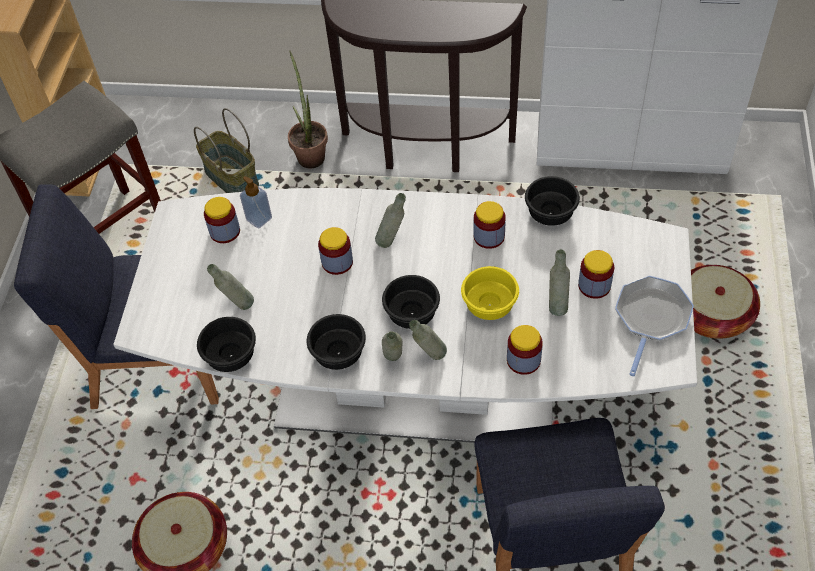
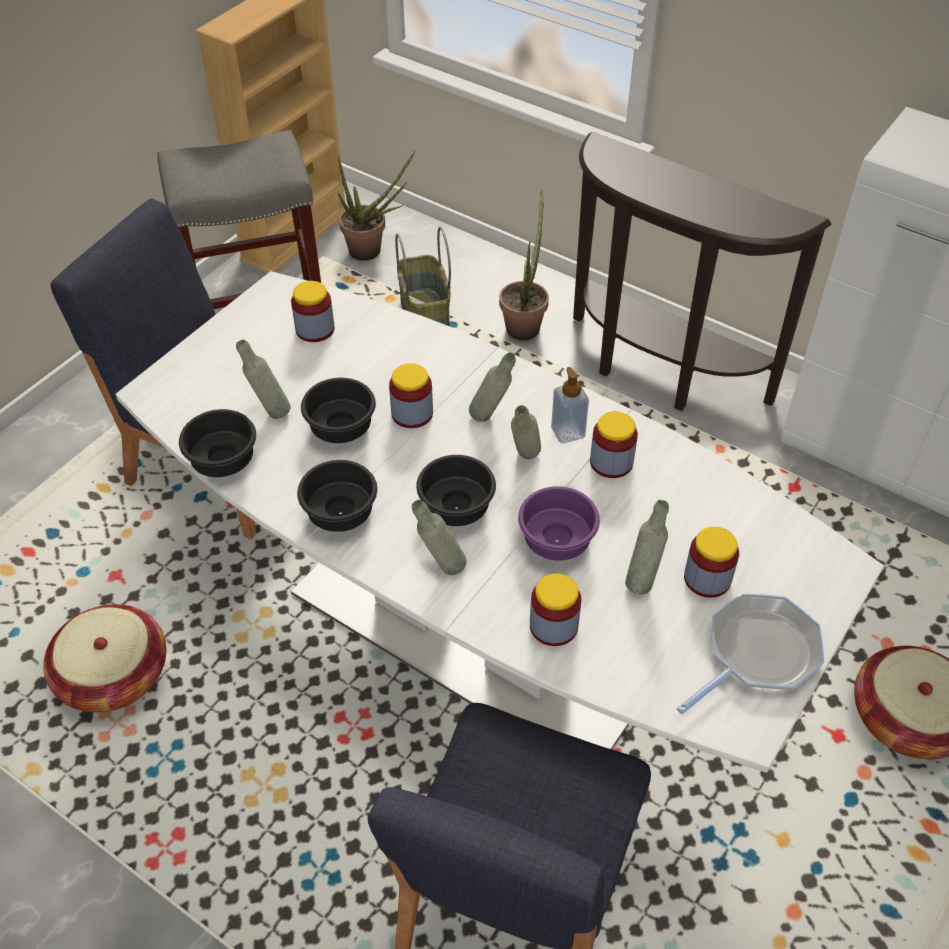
camera: 25 degrees right, 5 degrees down
soap dispenser [240,176,272,228] -> soap dispenser moved to [551,367,589,444]
grey bottle [382,331,402,361] -> grey bottle moved to [511,405,541,459]
yellow bowl [461,266,519,320] -> purple bowl [518,486,600,561]
black bowl [525,176,580,226] -> black bowl moved to [301,378,376,443]
none -> potted plant [338,150,416,261]

